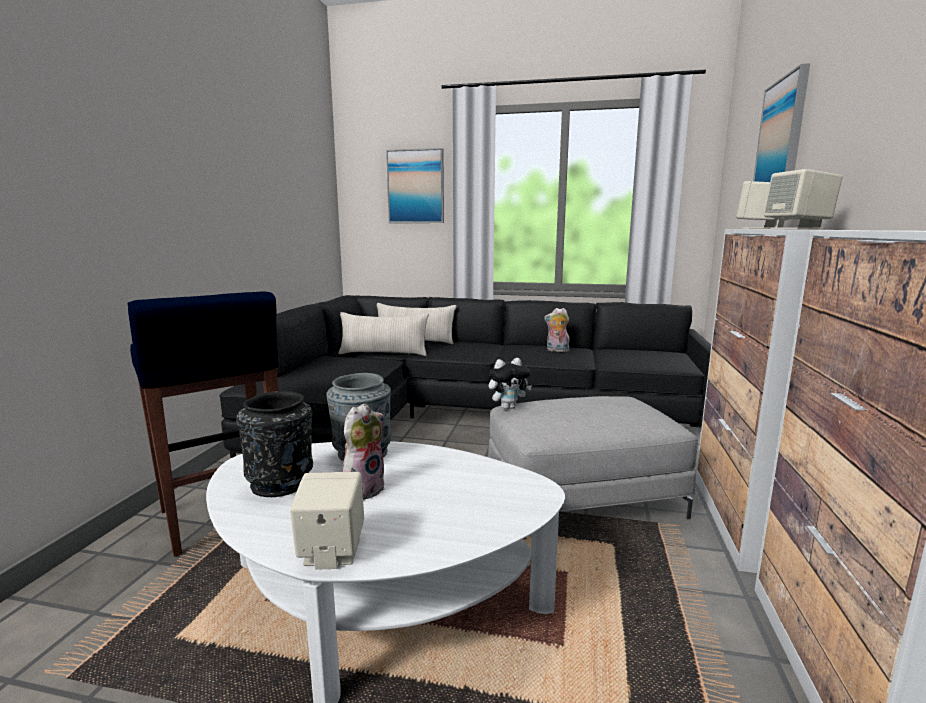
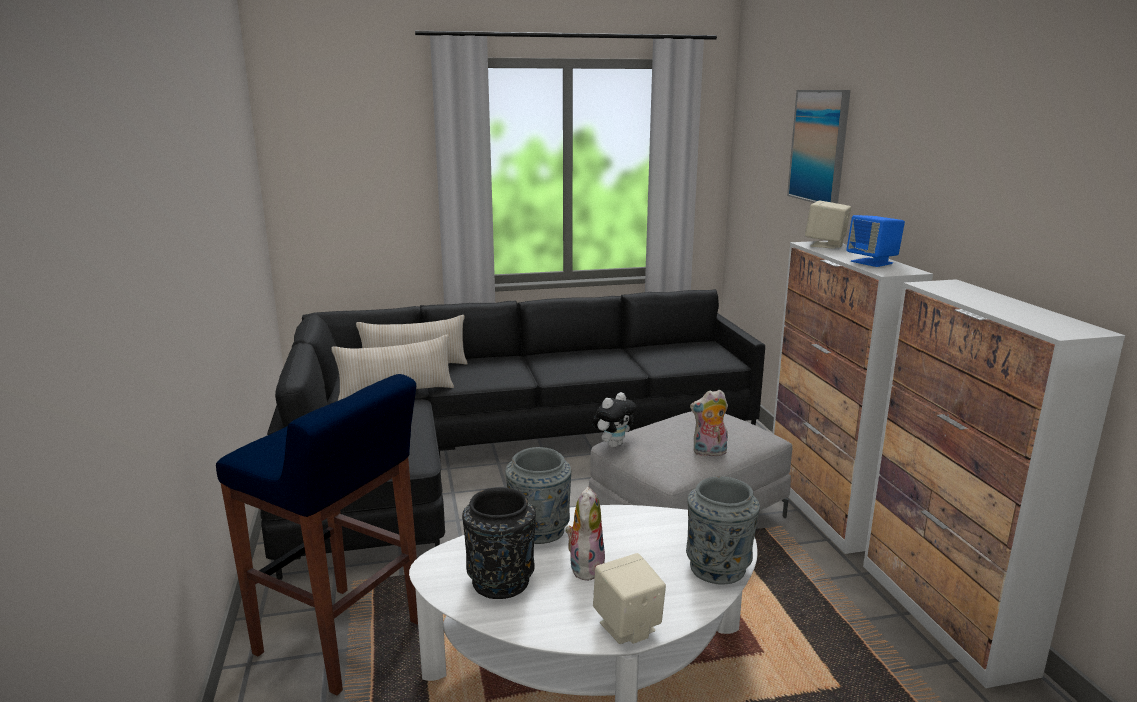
camera: 25 degrees left, 5 degrees up
picture [386,148,444,223] -> none
plush toy [544,308,570,352] -> plush toy moved to [690,390,728,458]
beige speaker [763,169,842,229] -> blue speaker [846,215,905,267]
none -> grey vase [686,476,760,585]

